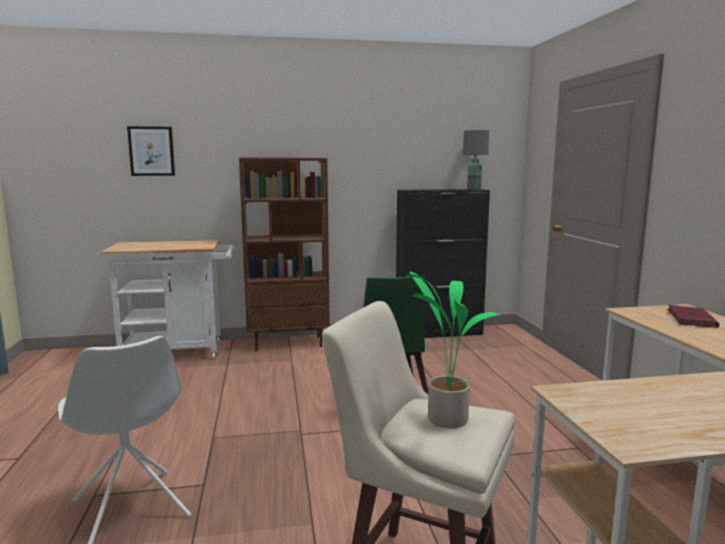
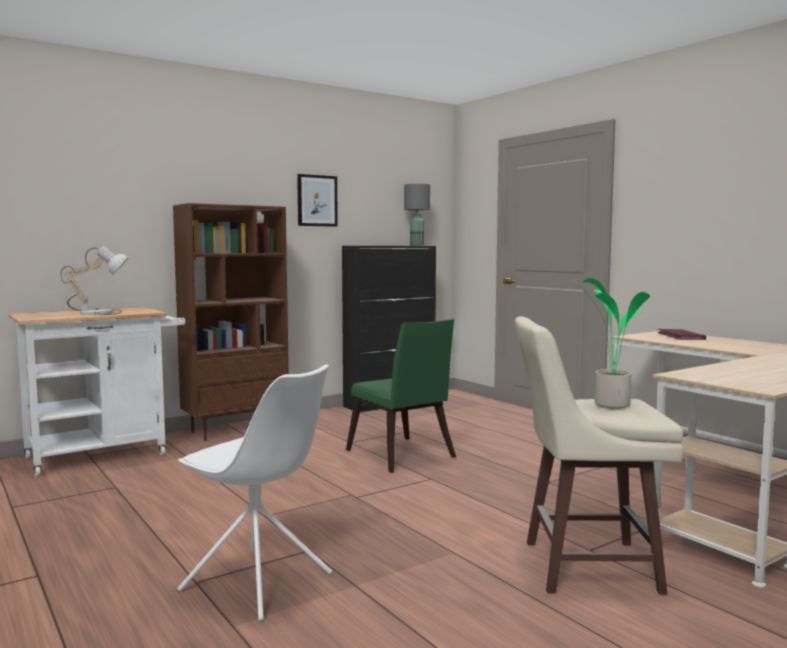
camera: 25 degrees left, 5 degrees down
picture [127,126,175,176] -> picture moved to [297,174,338,227]
none -> table lamp [61,246,129,316]

